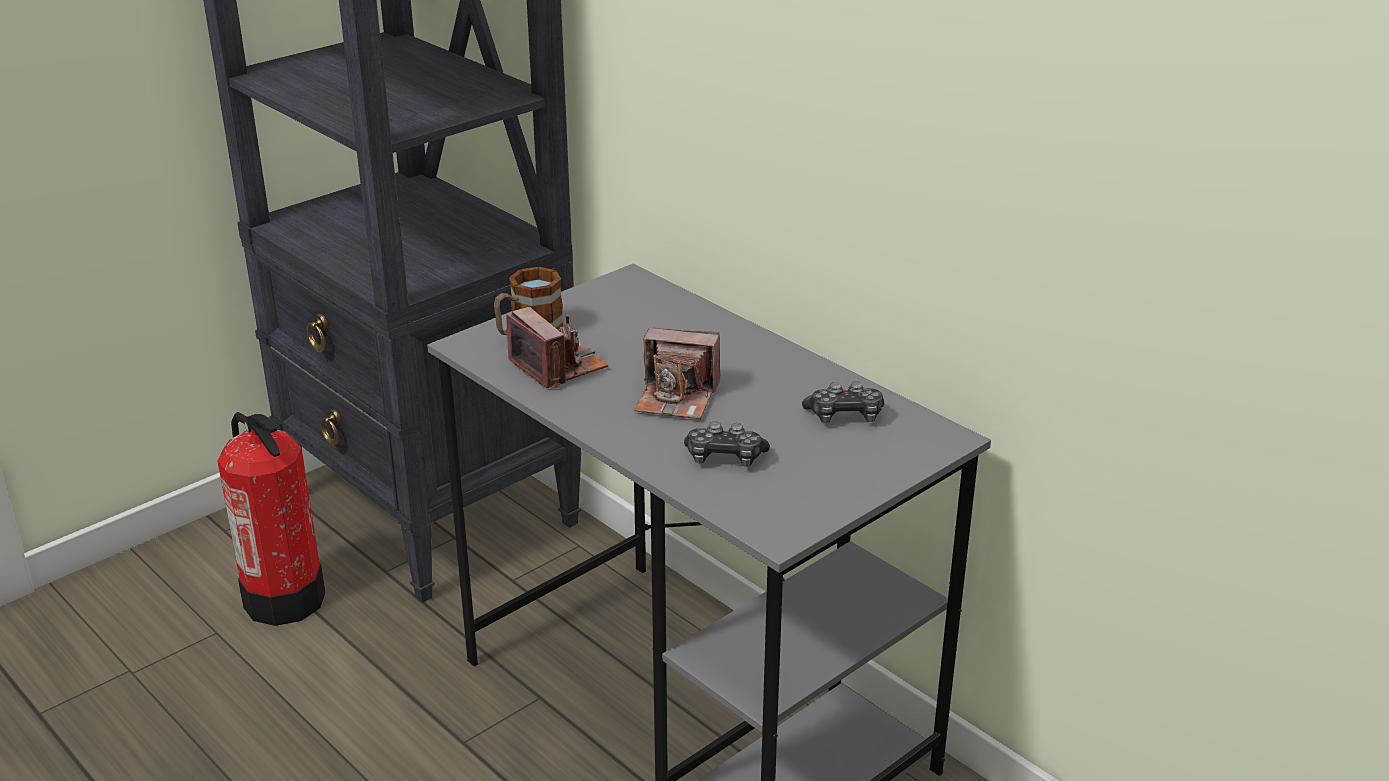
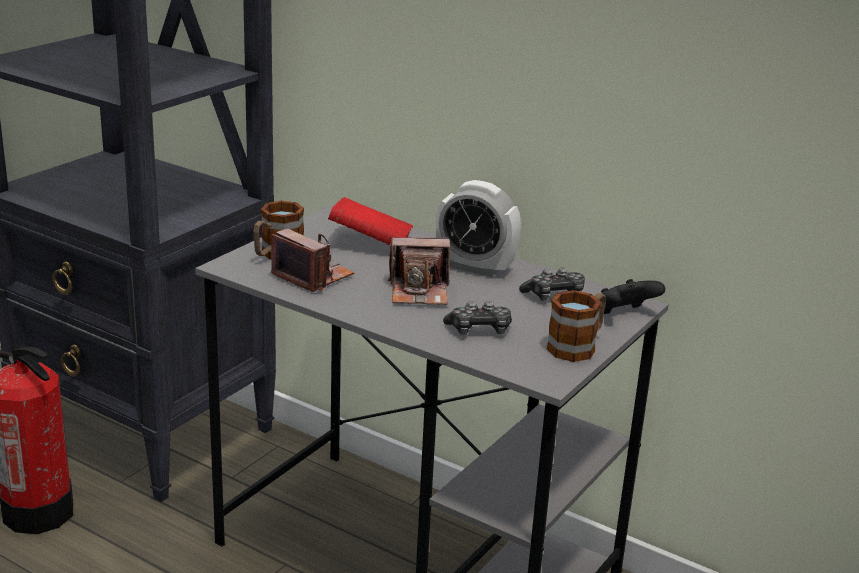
camera: 15 degrees left, 5 degrees down
none -> red book [328,197,413,245]
none -> alarm clock [435,180,521,277]
none -> mug [546,290,606,362]
none -> black game controller [599,279,665,314]

